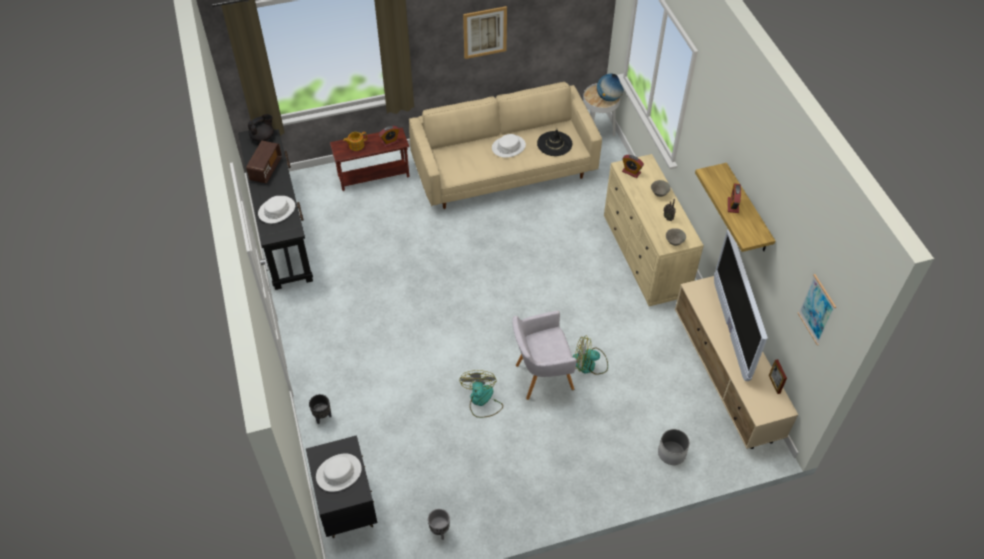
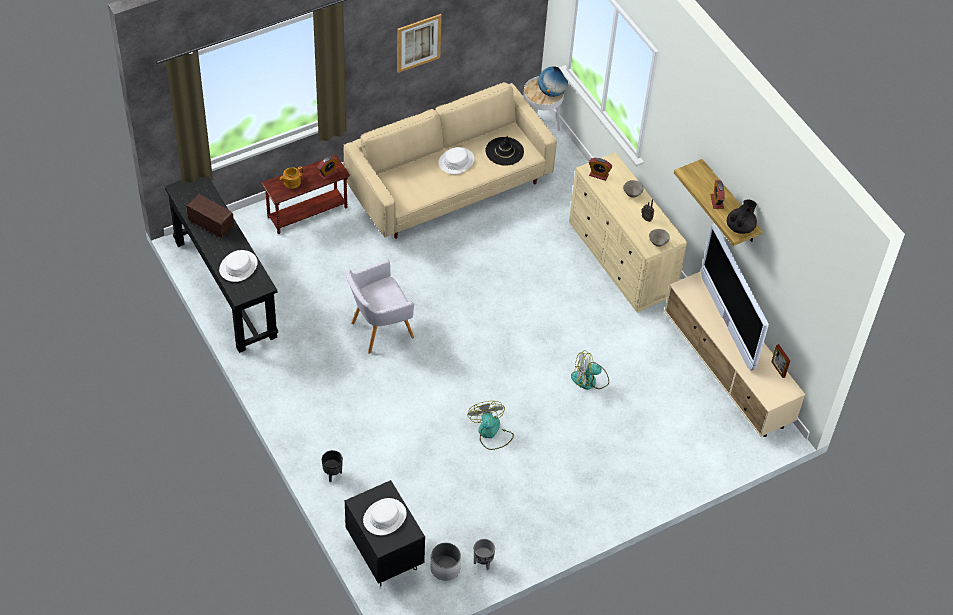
camera: 15 degrees left, 0 degrees up
radio [246,141,282,183] -> radio turned 60 degrees counterclockwise [186,194,234,238]
black teapot [248,114,274,142] -> black teapot moved to [727,200,757,234]
grey armchair [512,311,577,400] -> grey armchair moved to [346,260,414,354]
white planter [658,429,690,465] -> white planter moved to [431,542,461,581]
picture [798,274,836,345] -> none

